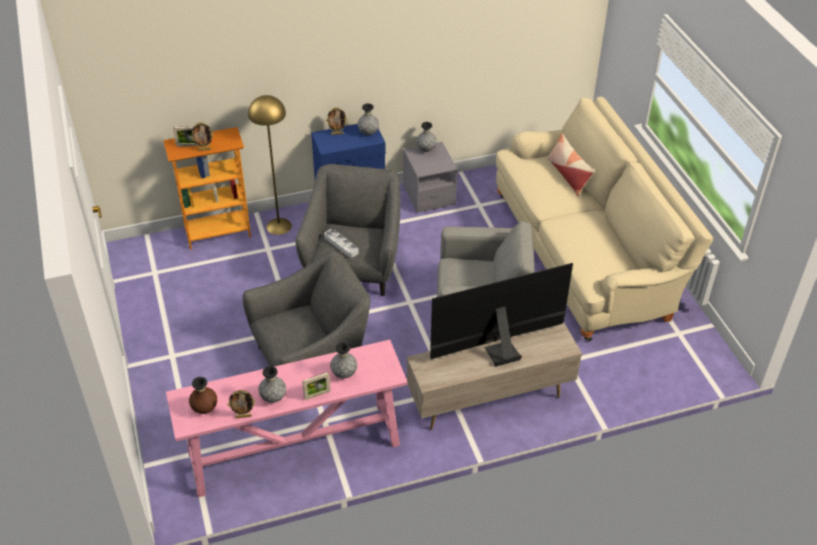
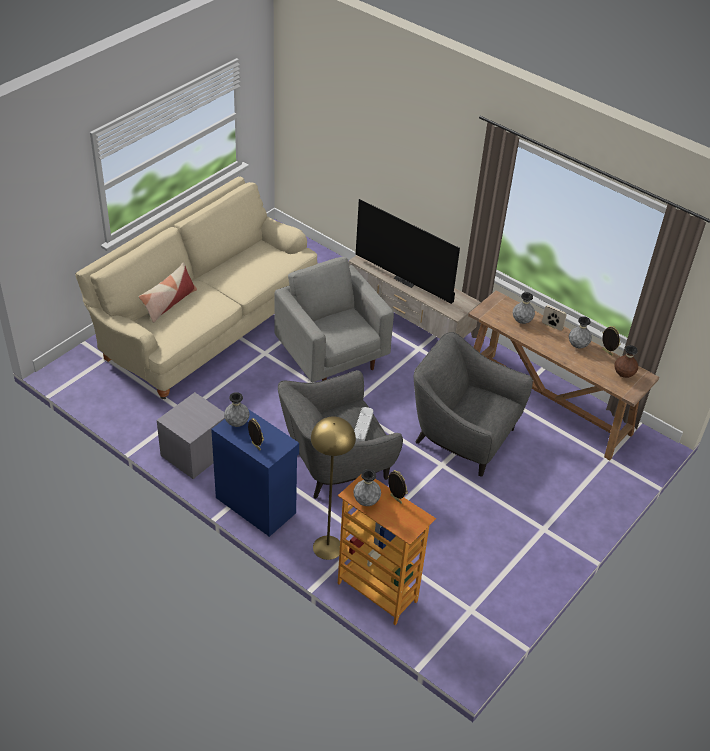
camera: 125 degrees left, 0 degrees up
pink console table [166,340,408,497] -> brown console table [468,290,659,460]
picture frame [173,126,197,147] -> none
grey vase [416,122,437,152] -> grey vase moved to [353,469,381,506]

